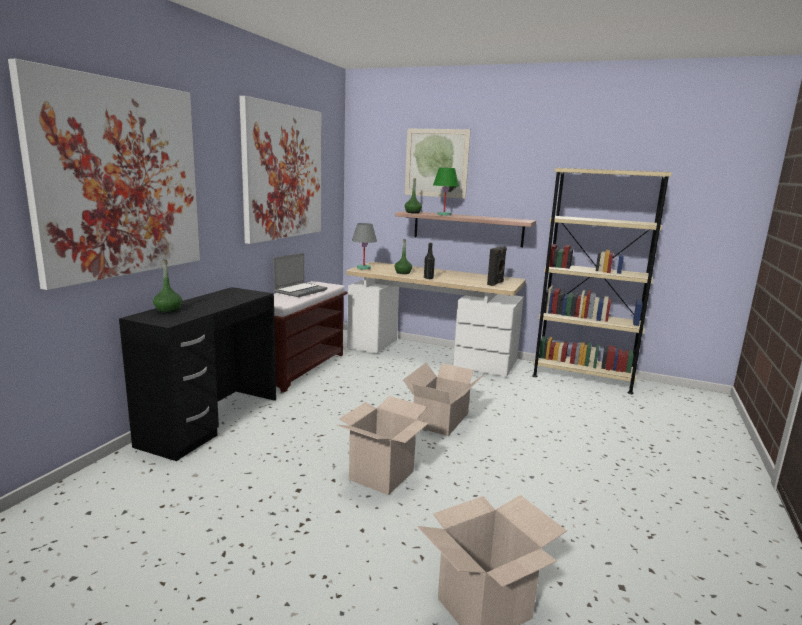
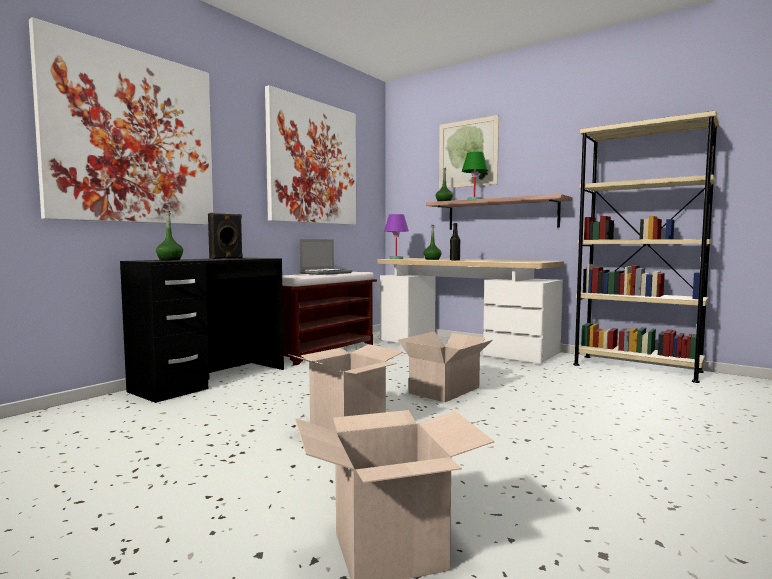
camera: 15 degrees right, 10 degrees down
grey table lamp [352,223,377,270] -> purple table lamp [384,214,409,259]
black speaker [487,246,507,286] -> black speaker moved to [208,213,243,259]

